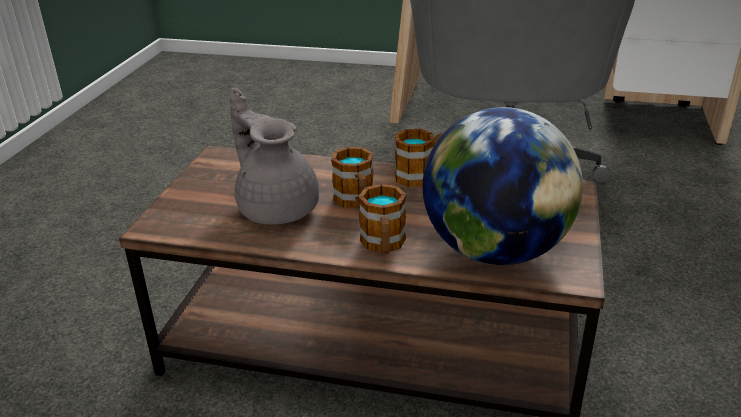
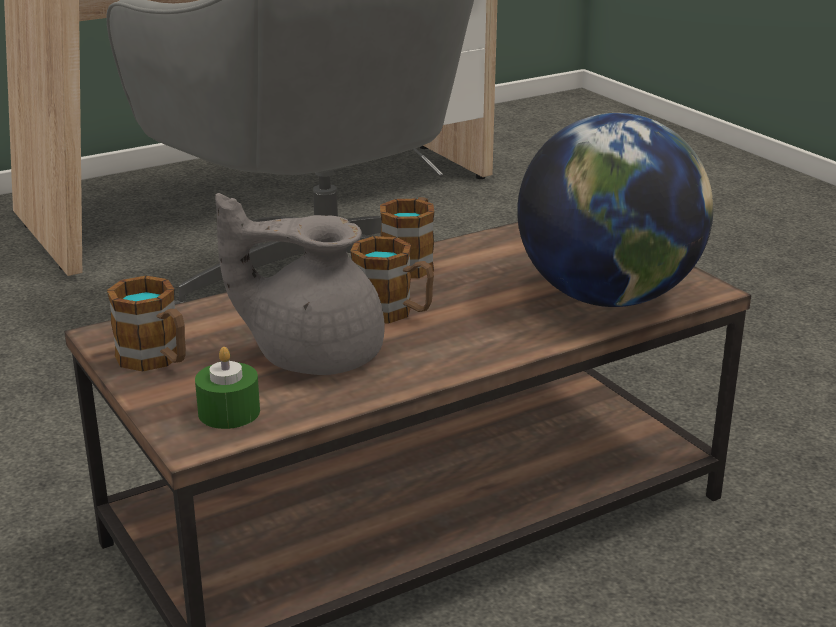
camera: 45 degrees left, 5 degrees down
mug [358,184,406,255] -> mug moved to [107,276,186,371]
none -> green candle [195,347,260,429]

